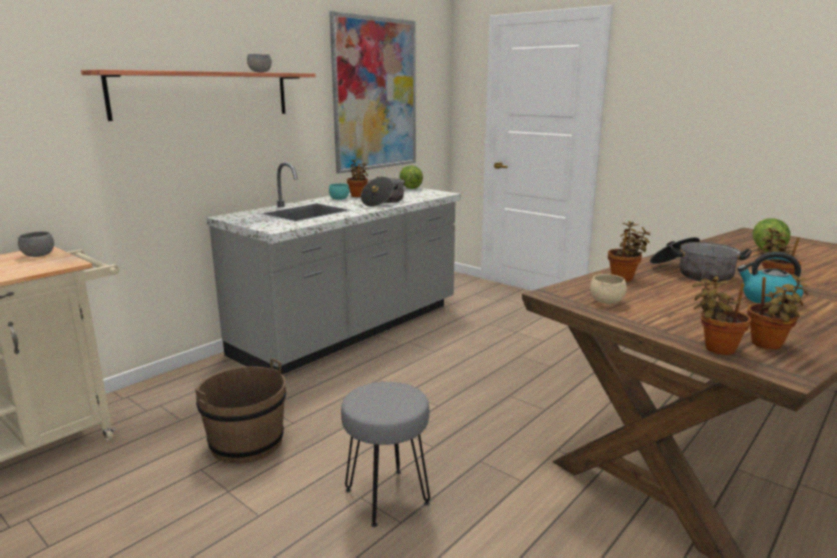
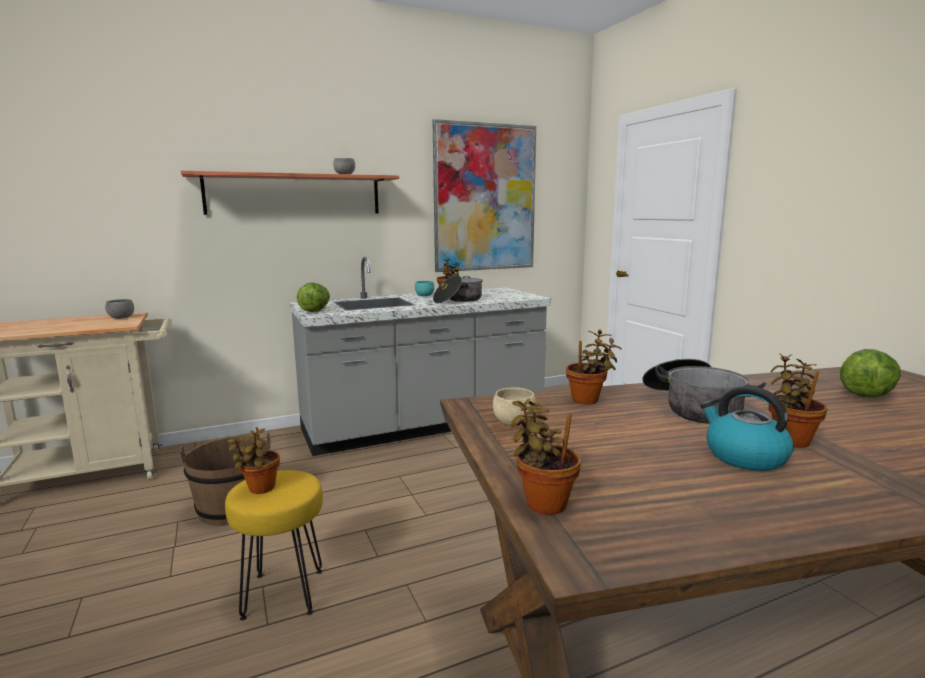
camera: 25 degrees right, 5 degrees down
grey stool [341,382,430,527] -> yellow stool [225,470,323,621]
lettuce [399,165,423,189] -> lettuce moved to [297,282,330,312]
potted plant [747,274,808,350] -> potted plant moved to [228,427,280,494]

